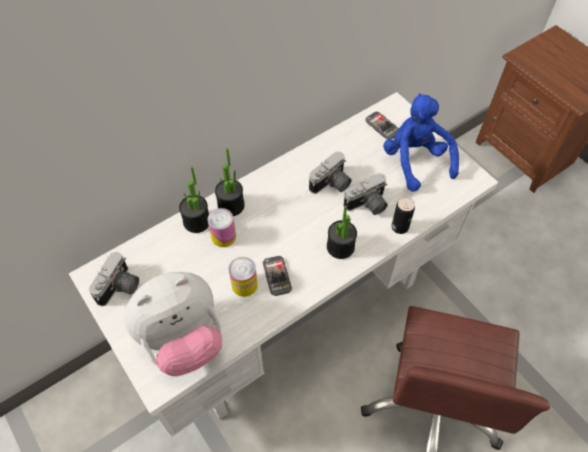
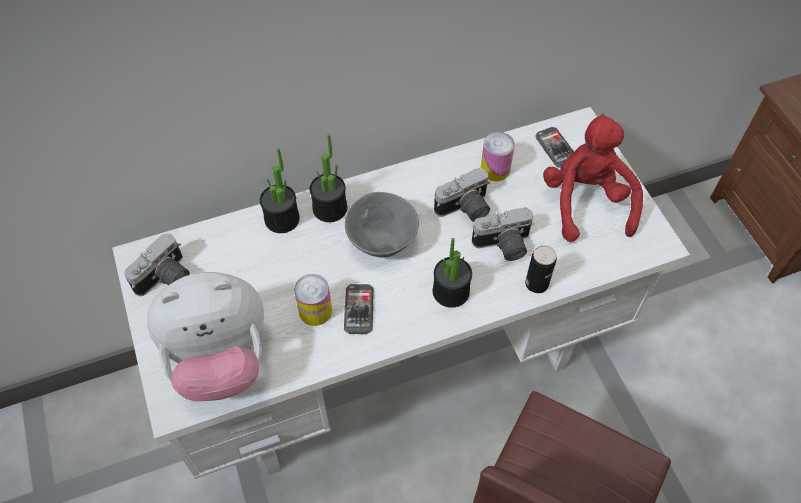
camera: 15 degrees right, 0 degrees up
can [208,208,236,247] -> can moved to [481,132,515,181]
blue plush toy [383,93,459,192] -> red plush toy [543,114,643,242]
none -> grey bowl [345,192,419,258]

